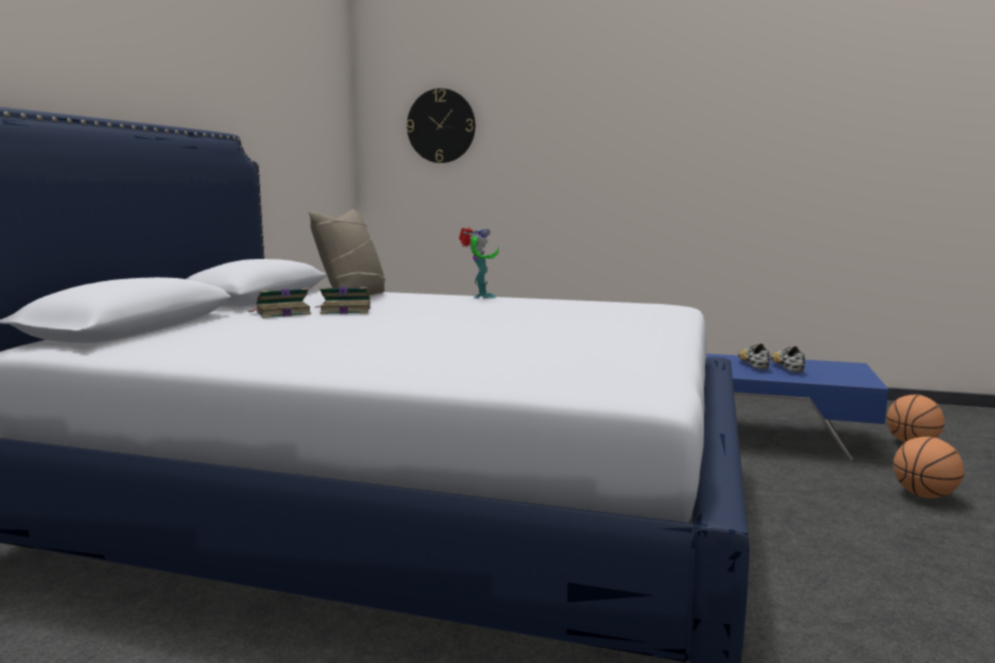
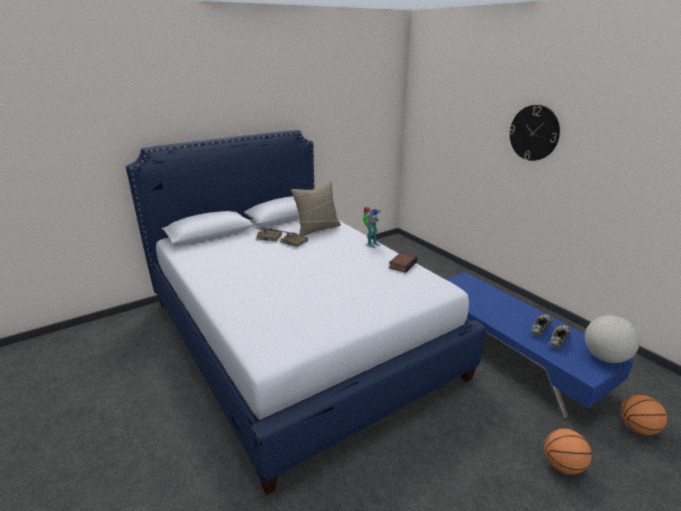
camera: 40 degrees right, 15 degrees up
wall clock [406,88,475,163] -> wall clock moved to [509,105,560,161]
none -> book [389,253,417,273]
none -> globe [585,315,640,363]

